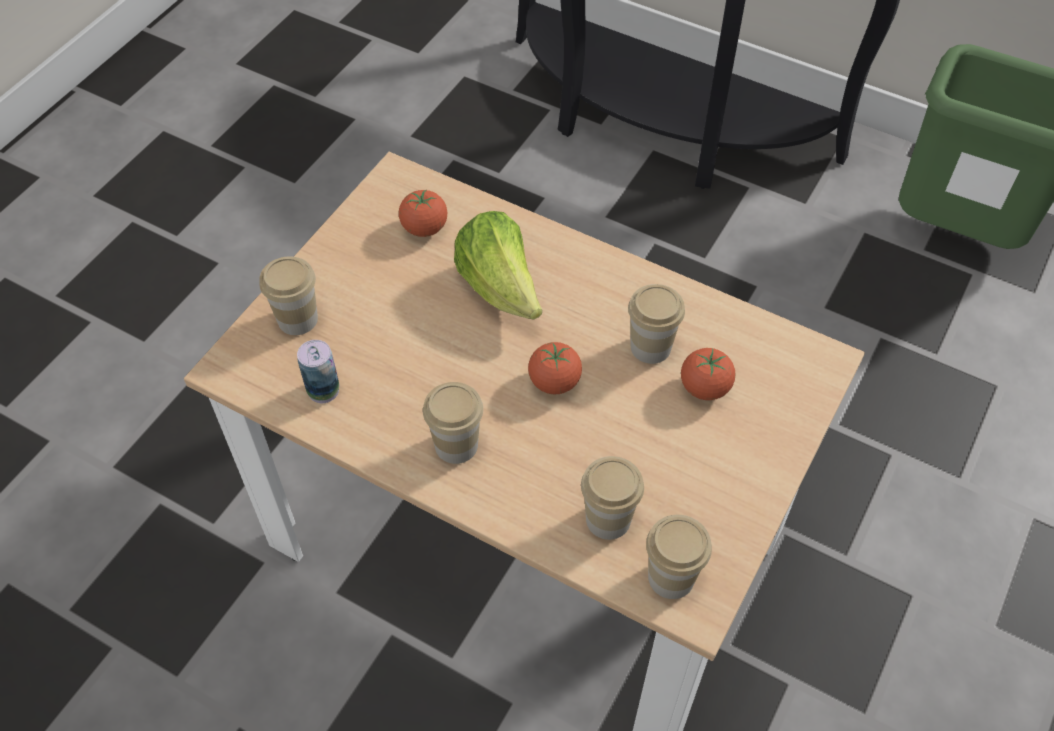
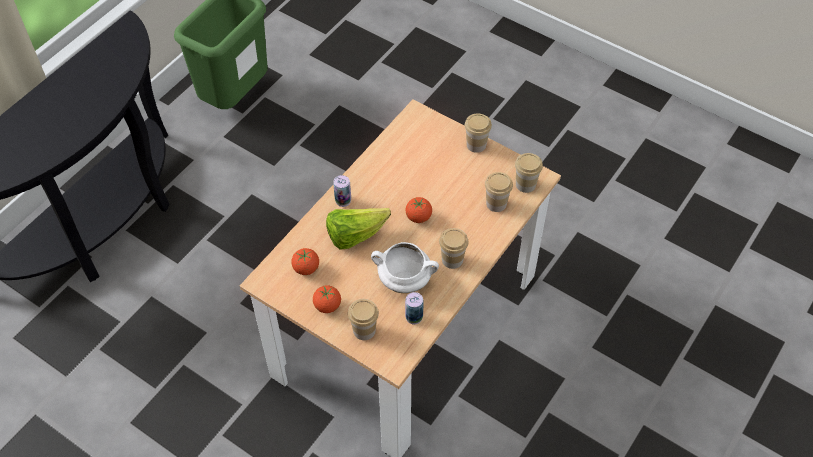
camera: 85 degrees left, 0 degrees up
cup [628,284,685,364] -> cup moved to [465,114,492,153]
tomato [681,348,735,400] -> tomato moved to [313,285,341,313]
none -> can [333,175,351,207]
none -> white cooking pot [371,242,439,293]

